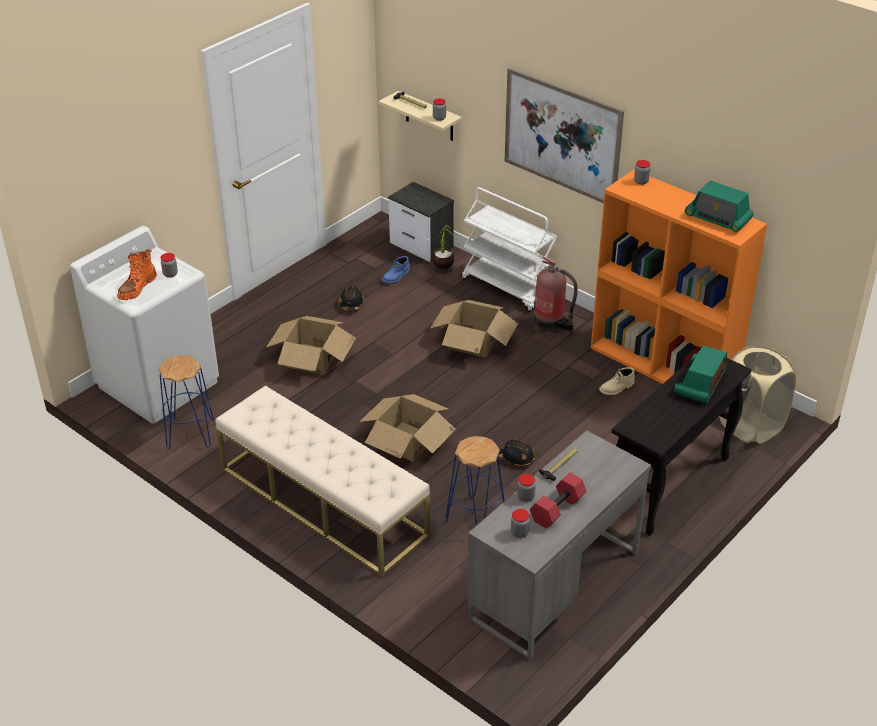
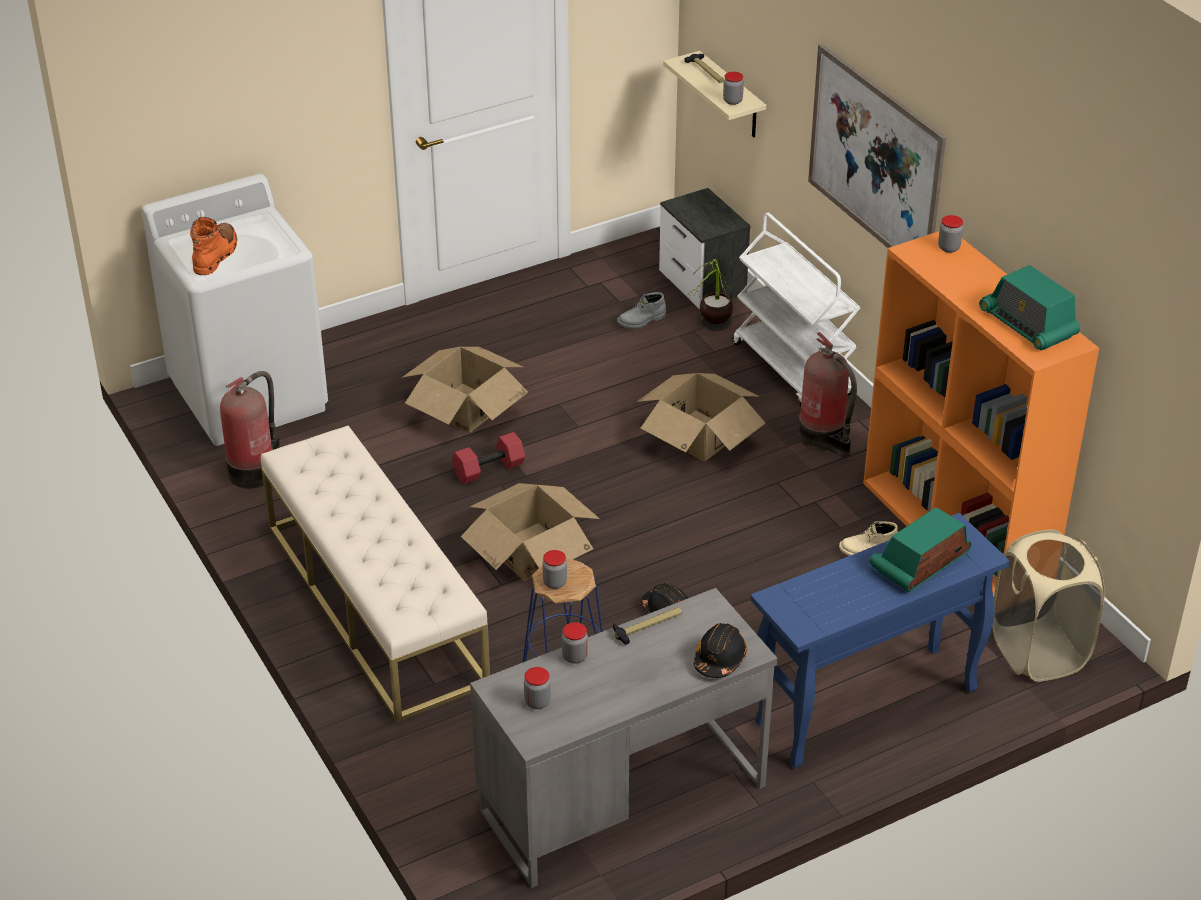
camera: 20 degrees right, 0 degrees up
orange boot [117,249,157,300] -> orange boot turned 150 degrees clockwise [190,217,238,275]
blue stool [159,355,214,449] -> fire extinguisher [220,371,280,489]
jar [161,253,178,278] -> jar moved to [542,550,567,589]
black hard hat [339,286,364,313] -> black hard hat moved to [693,623,747,678]
blue boot [382,256,410,284] -> grey boot [617,292,666,328]
red dumbbell [530,473,587,529] -> red dumbbell moved to [452,432,525,484]
black console table [611,352,752,536] -> blue console table [750,513,1010,768]

